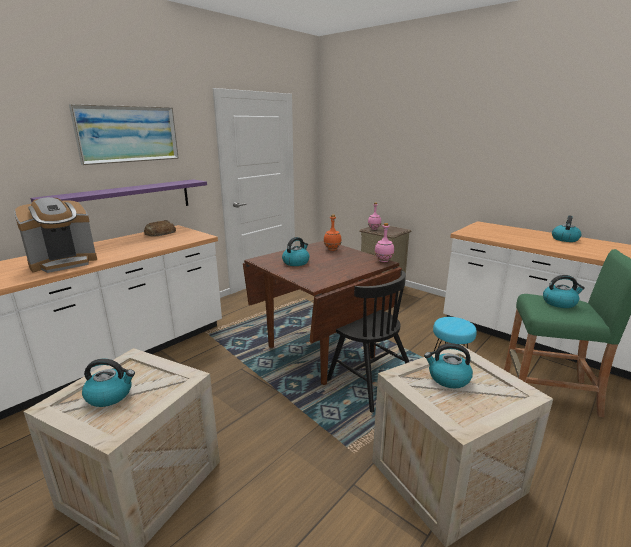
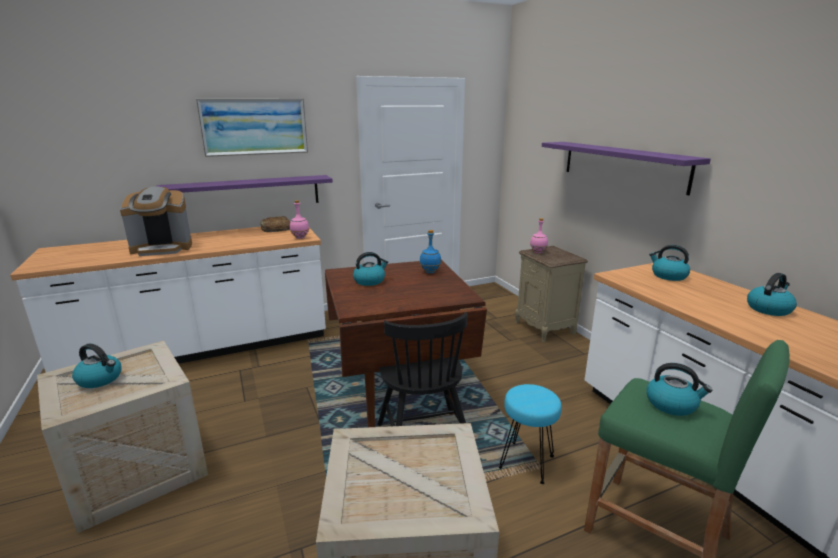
camera: 25 degrees right, 0 degrees up
orange bottle [324,214,342,251] -> blue bottle [420,230,441,273]
pink bottle [375,223,394,262] -> pink bottle moved to [290,200,309,239]
kettle [424,343,473,388] -> kettle moved to [649,245,690,281]
none -> purple shelf [542,142,711,195]

